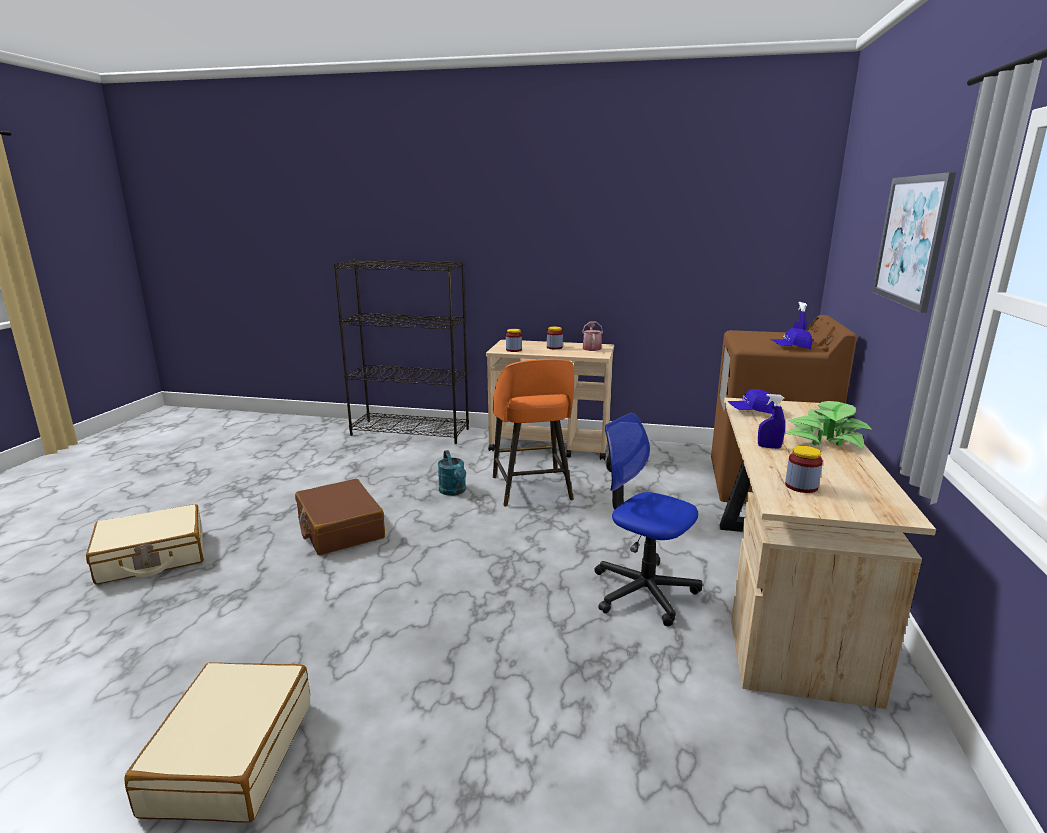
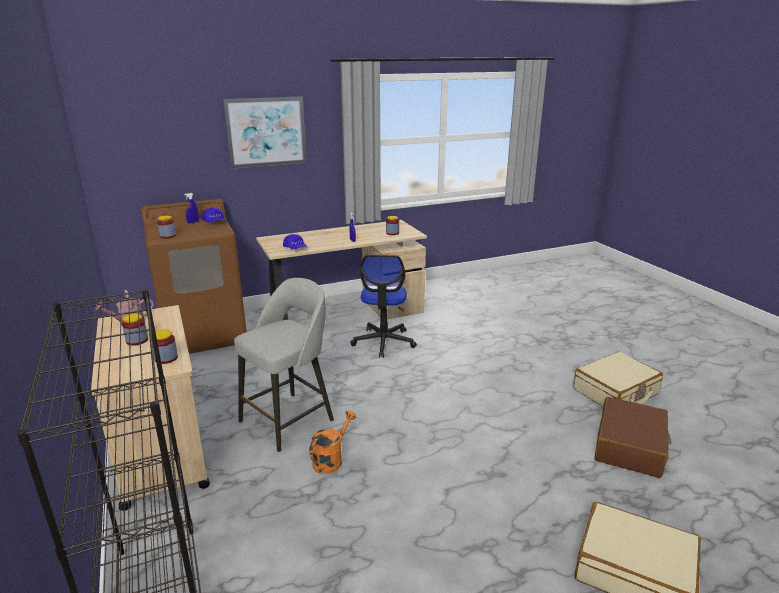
camera: 125 degrees left, 5 degrees up
brown suitcase [295,479,385,555] -> brown suitcase moved to [595,397,671,478]
turquoise watering can [438,450,466,496] -> orange watering can [309,410,357,474]
orange stool [493,359,574,507] -> grey stool [234,278,334,452]
potted plant [785,401,872,449] -> none
none -> jar [157,216,176,239]

